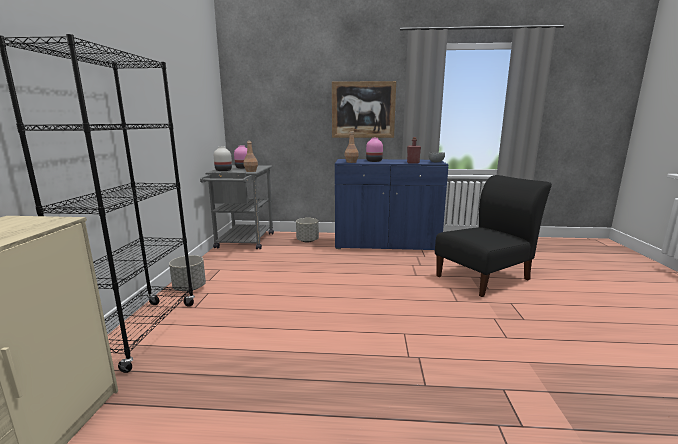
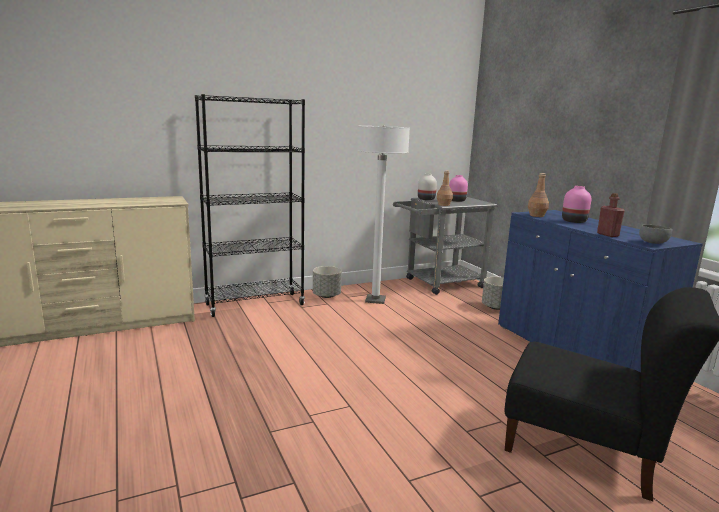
camera: 60 degrees right, 0 degrees up
picture [332,81,396,138] -> none
none -> white floor lamp [356,125,410,304]

